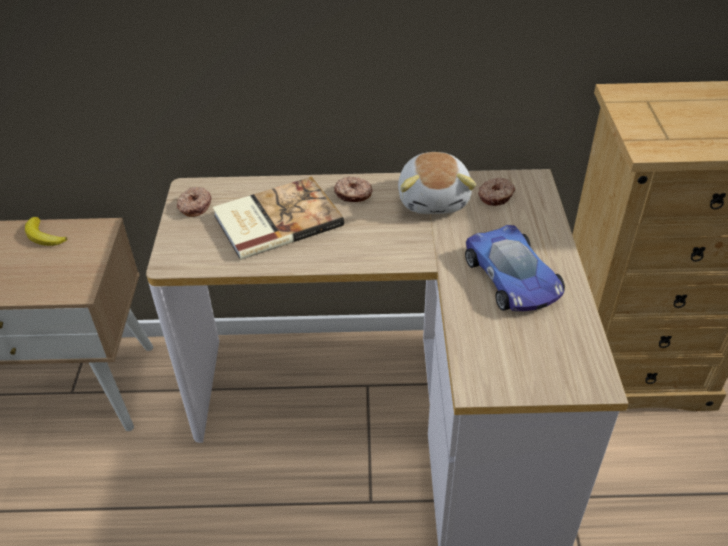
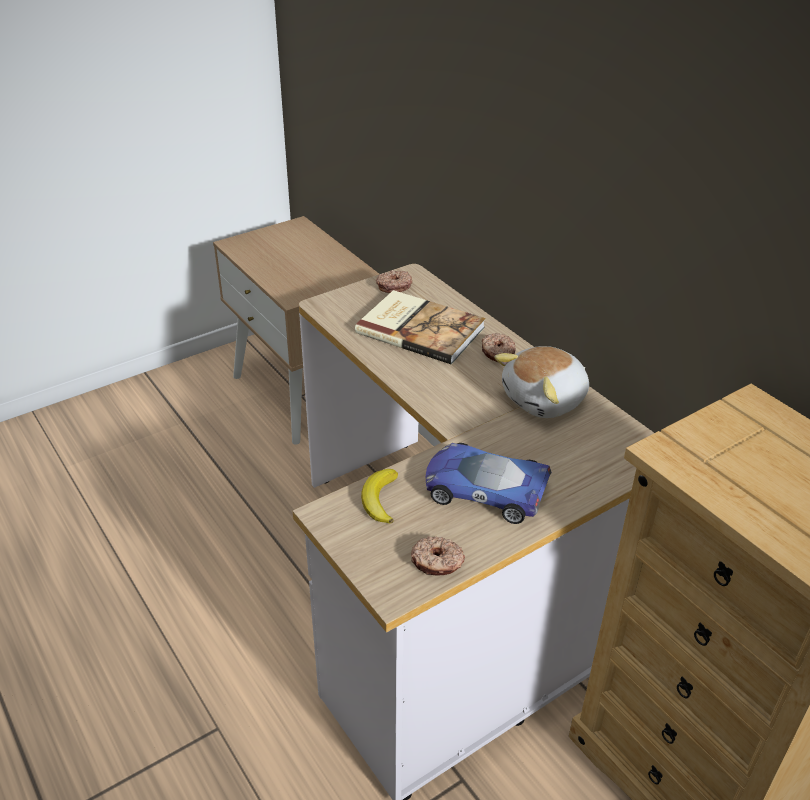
camera: 55 degrees right, 5 degrees down
banana [25,217,68,246] -> banana moved to [361,469,398,523]
toy car [465,225,565,311] -> toy car turned 75 degrees clockwise [426,443,552,524]
donut [478,178,515,206] -> donut moved to [411,536,465,576]

